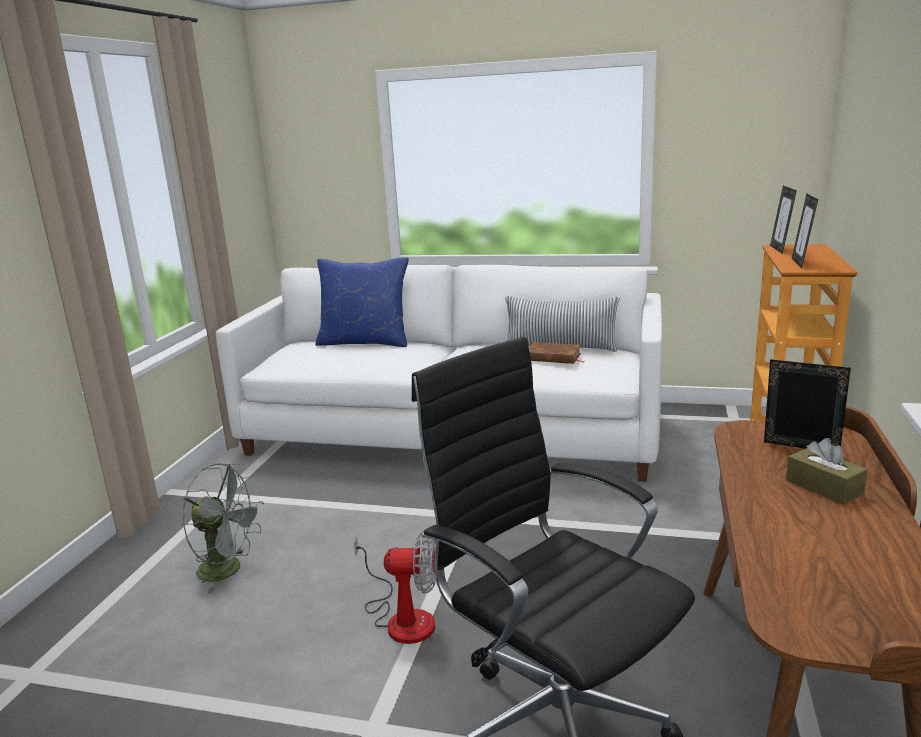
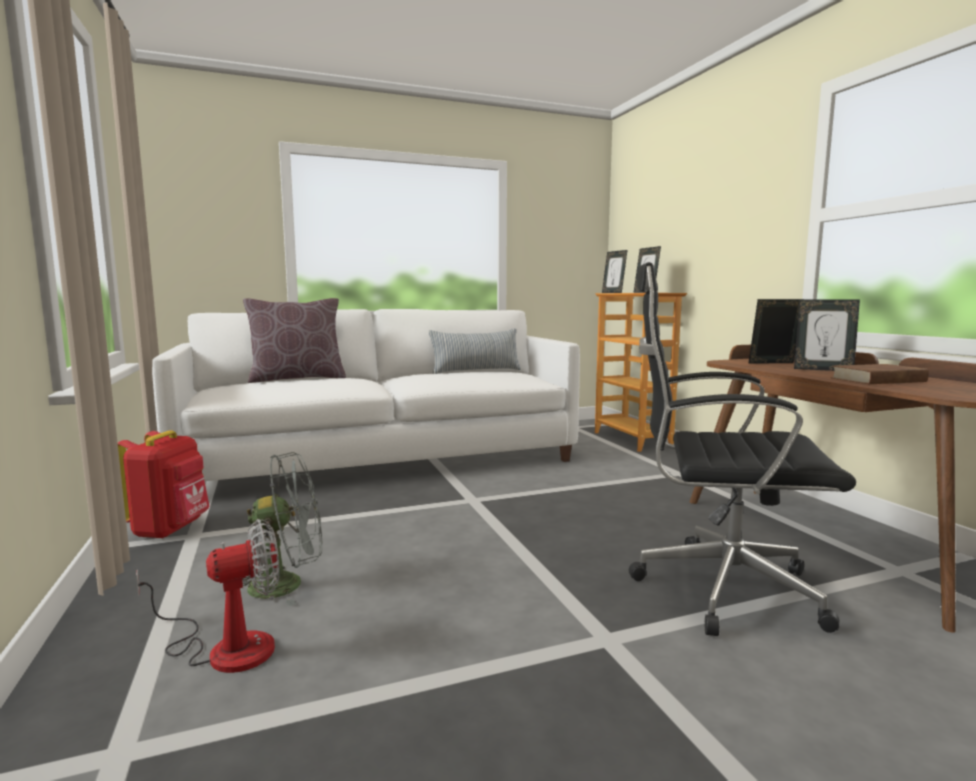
camera: 35 degrees left, 10 degrees down
blue pillow [315,257,409,347] -> brown pillow [243,298,346,383]
fan [354,531,436,644] -> fan moved to [136,519,280,673]
brown book [529,342,583,364] -> brown book moved to [831,364,929,384]
brown tissue box [786,438,868,504] -> picture frame [794,299,860,371]
none -> red backpack [118,430,210,539]

